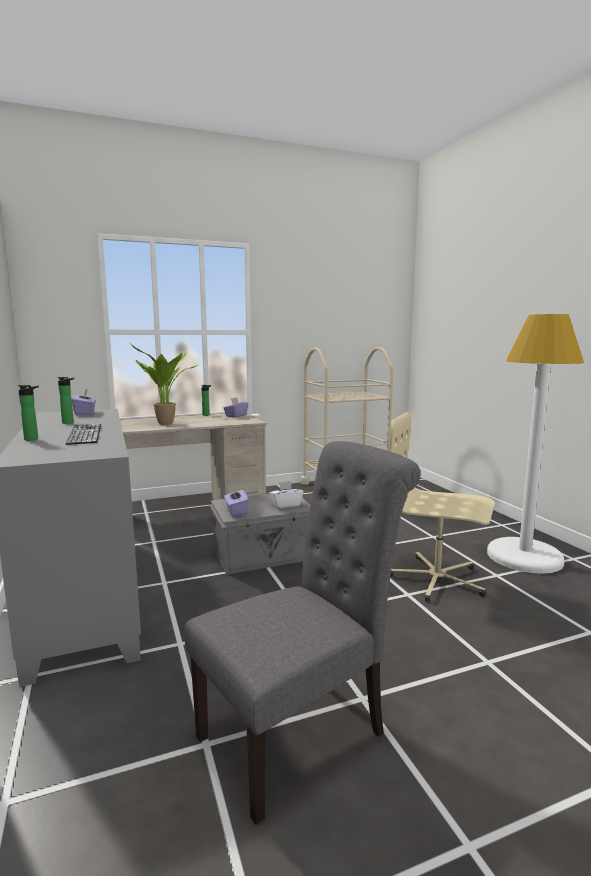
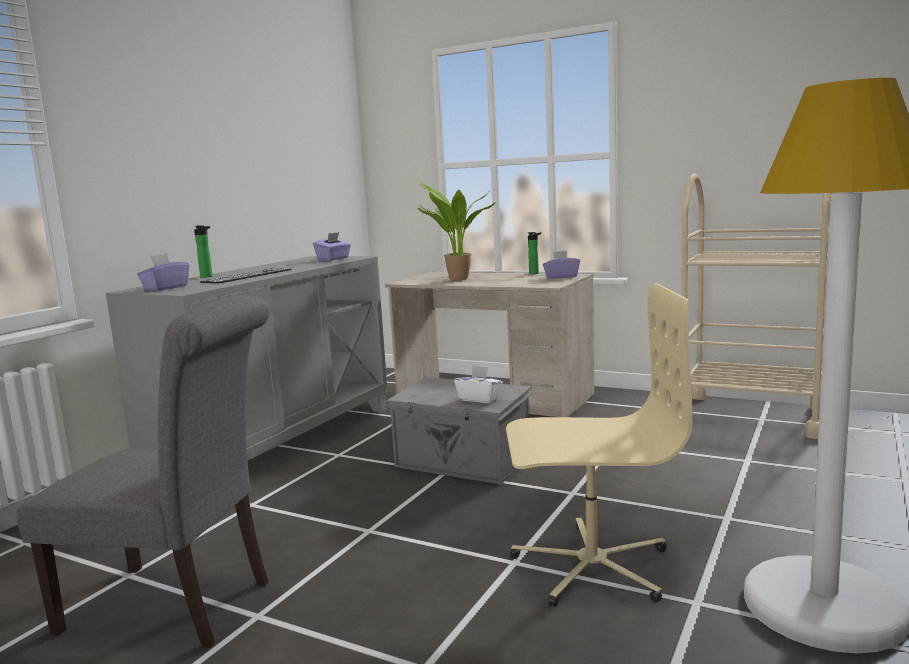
camera: 50 degrees right, 0 degrees up
bottle [57,377,75,424] -> none
purple tissue box [224,490,249,516] -> purple tissue box moved to [137,253,189,291]
beige office chair [389,412,495,602] -> beige office chair turned 105 degrees clockwise [506,283,692,607]

